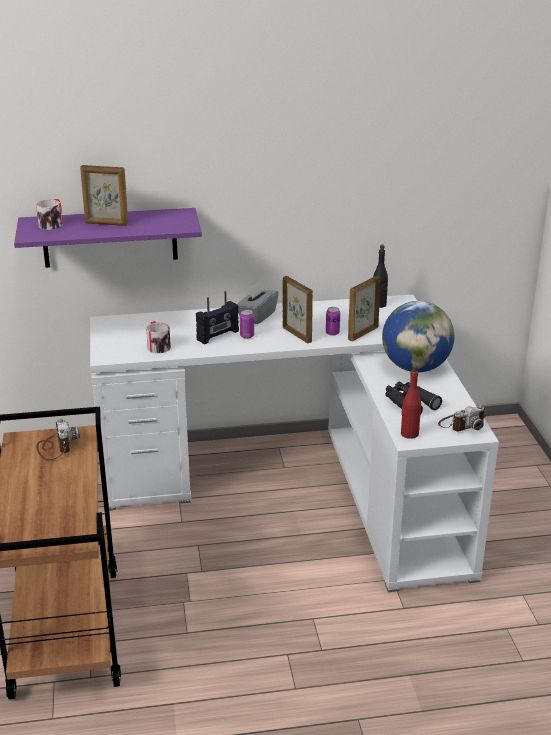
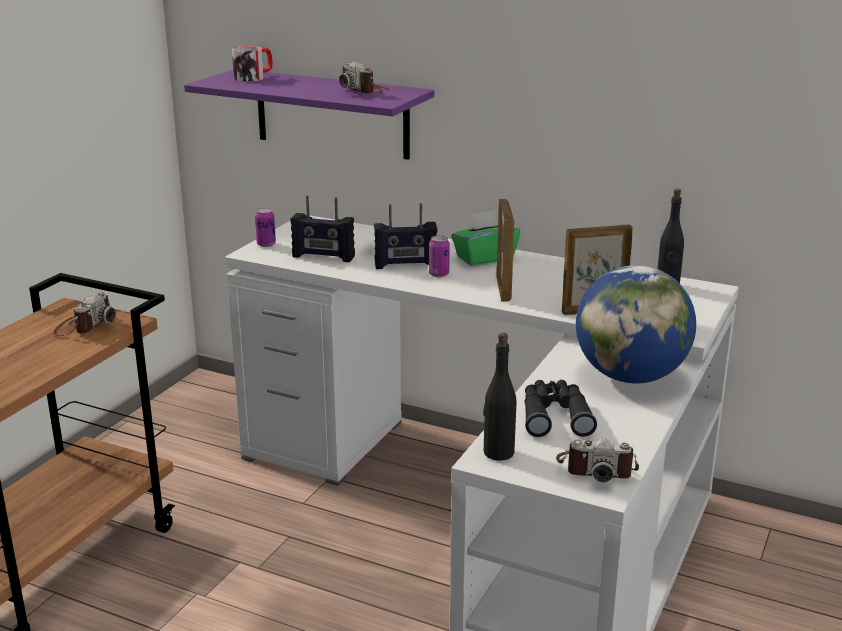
camera: 35 degrees right, 5 degrees down
picture frame [80,165,128,226] -> none
mug [146,321,171,353] -> radio [290,195,355,262]
grey tissue box [237,282,279,324] -> green tissue box [451,210,520,266]
can [326,307,340,336] -> can moved to [255,208,276,247]
red bottle [401,365,421,439] -> black bottle [483,333,517,461]
none -> camera [339,62,390,93]

